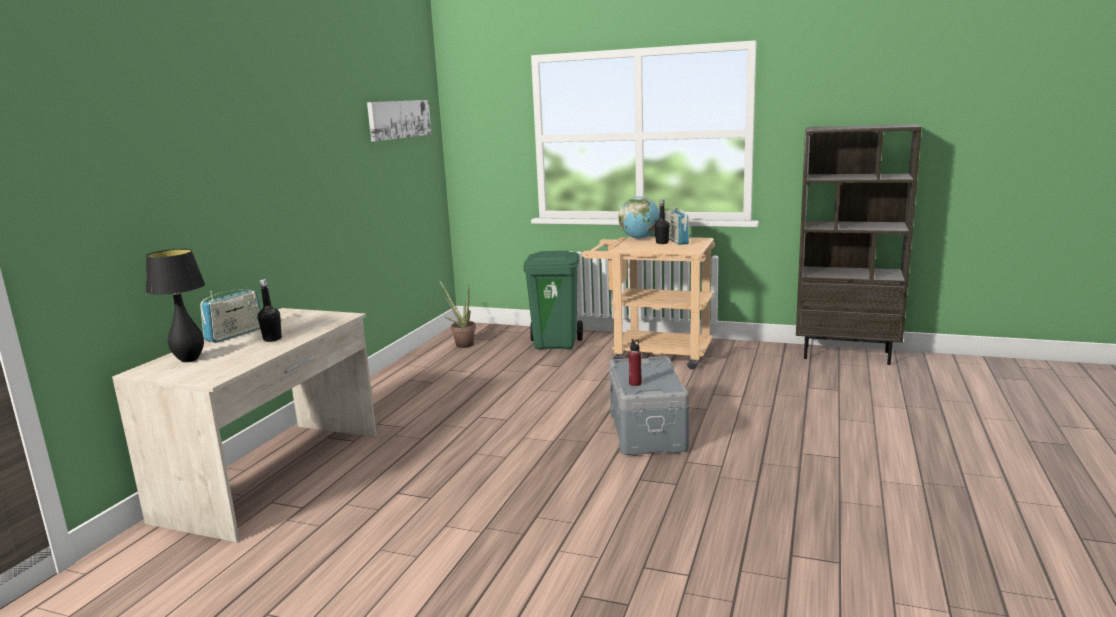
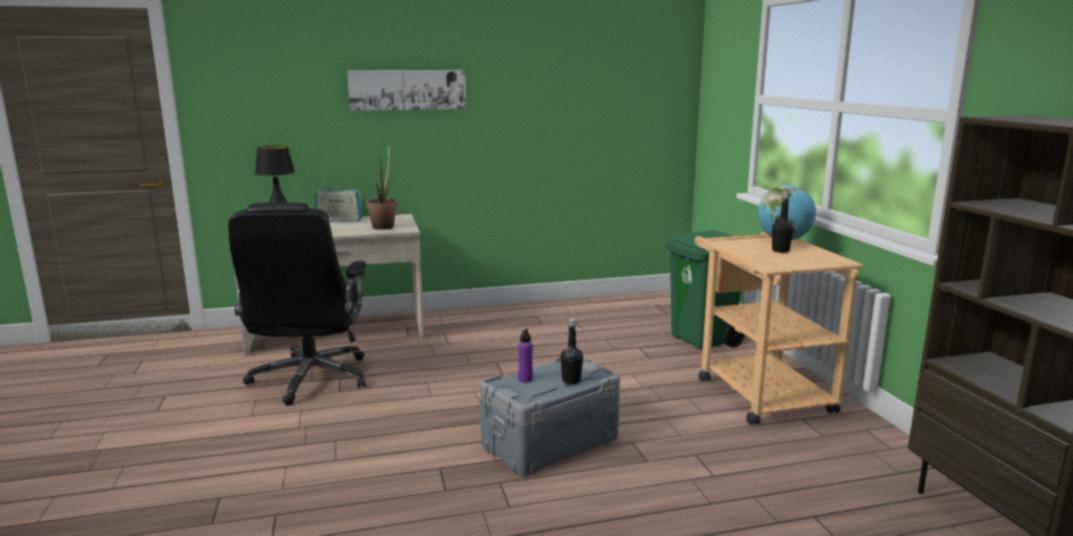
camera: 55 degrees right, 0 degrees up
black bottle [258,279,282,342] -> black bottle moved to [560,319,583,384]
picture [367,100,431,142] -> picture moved to [347,70,466,111]
potted plant [438,279,476,348] -> potted plant moved to [366,144,397,230]
red bottle [629,339,642,386] -> purple bottle [518,328,533,383]
radio [666,204,689,245] -> none
none -> black office chair [228,202,367,406]

